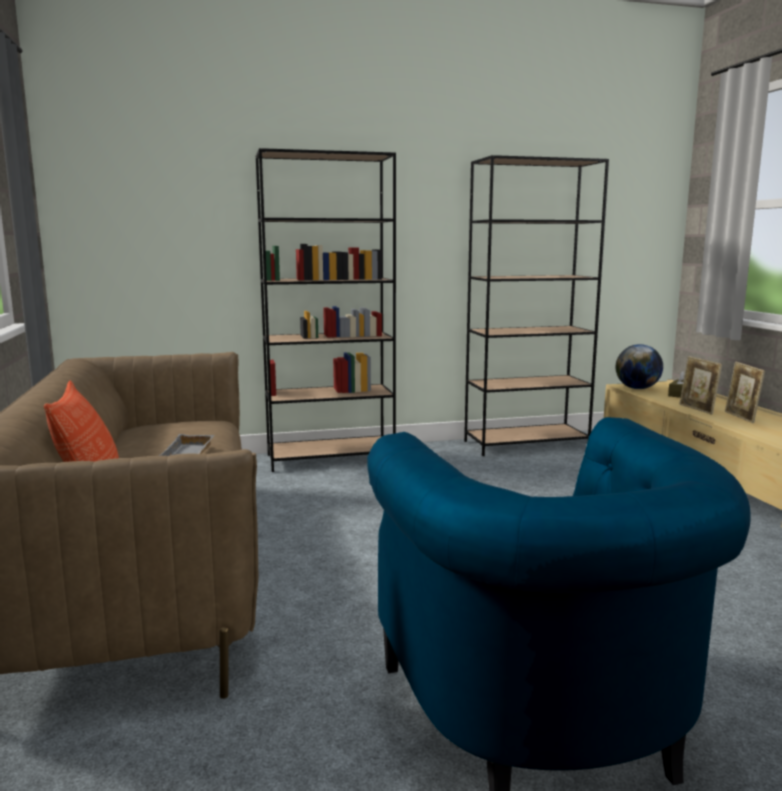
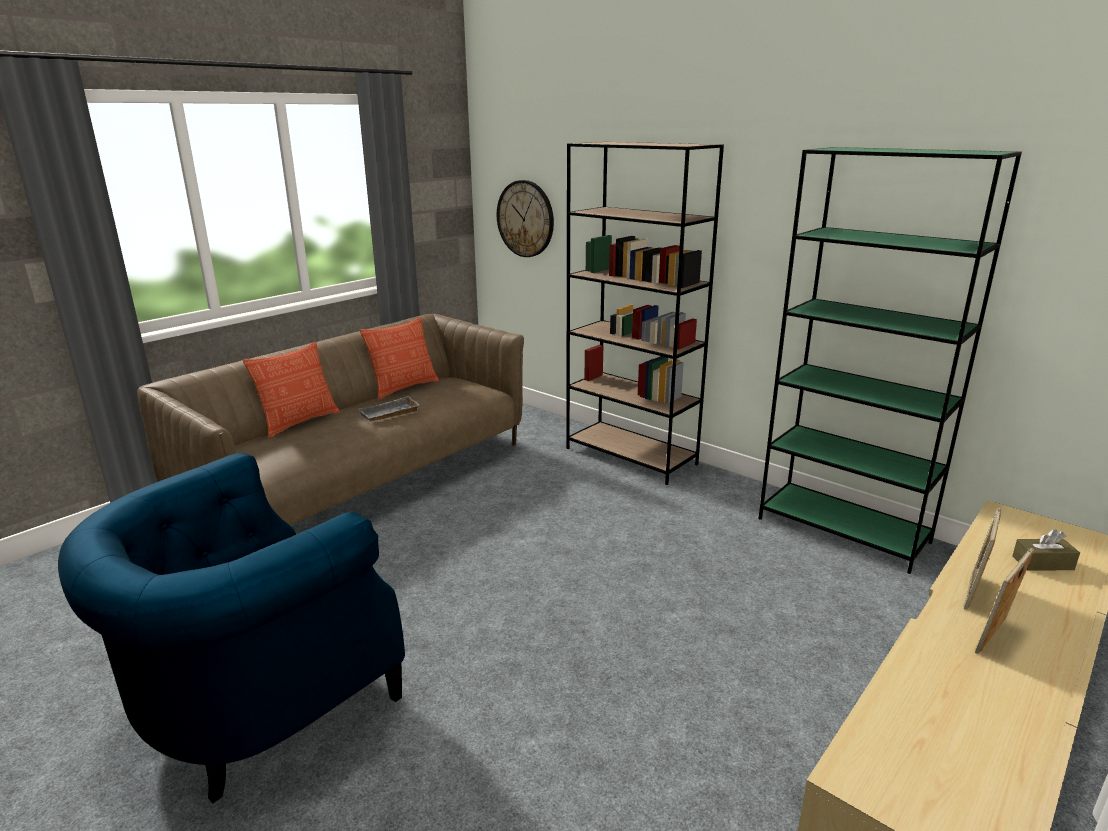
camera: 55 degrees right, 10 degrees up
beige bookcase [464,155,609,456] -> green bookcase [759,147,1022,574]
globe [616,344,663,389] -> none
none -> orange pillow [360,317,439,399]
none -> wall clock [497,180,554,257]

